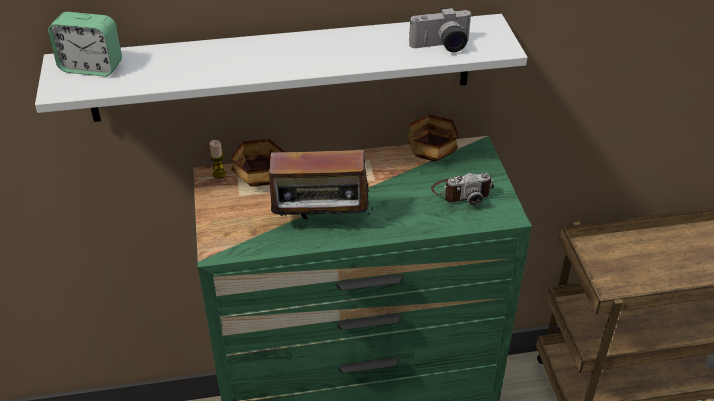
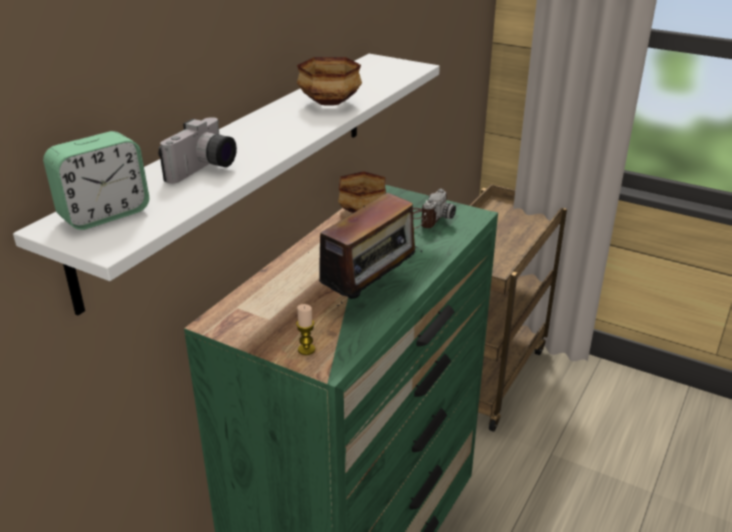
camera: 50 degrees left, 10 degrees down
candle [210,140,226,178] -> candle moved to [296,304,315,355]
bowl [231,139,285,187] -> bowl moved to [297,57,362,106]
camera [409,7,472,52] -> camera moved to [158,117,237,184]

